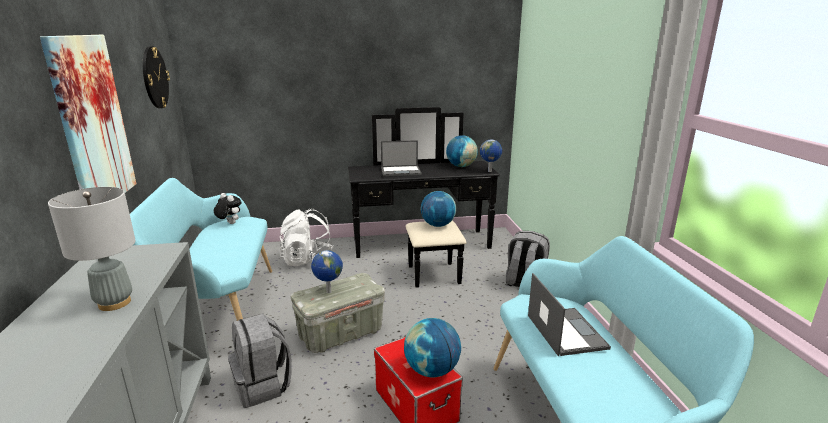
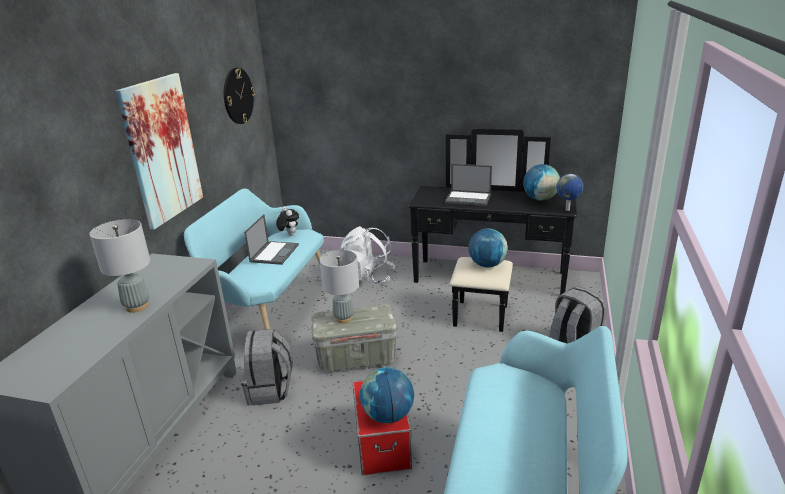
camera: 25 degrees right, 5 degrees up
globe [311,250,343,293] -> grey table lamp [320,250,359,323]
laptop [528,273,611,356] -> laptop moved to [244,214,299,265]

